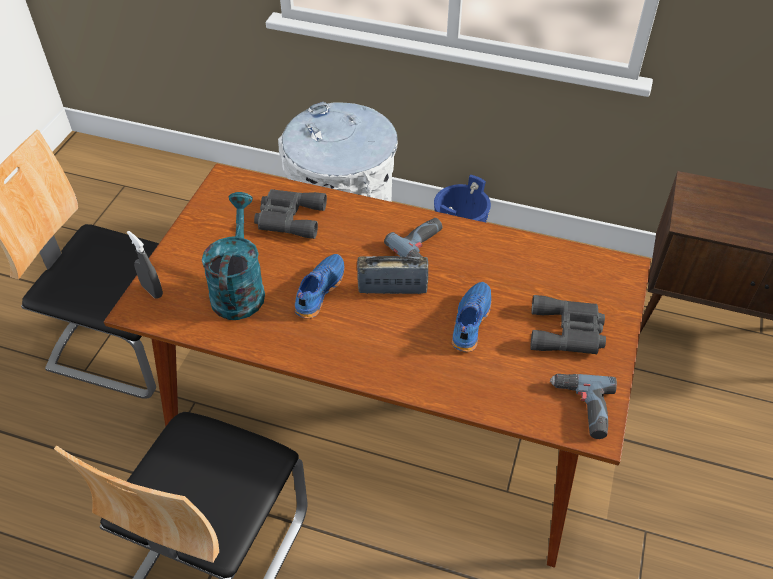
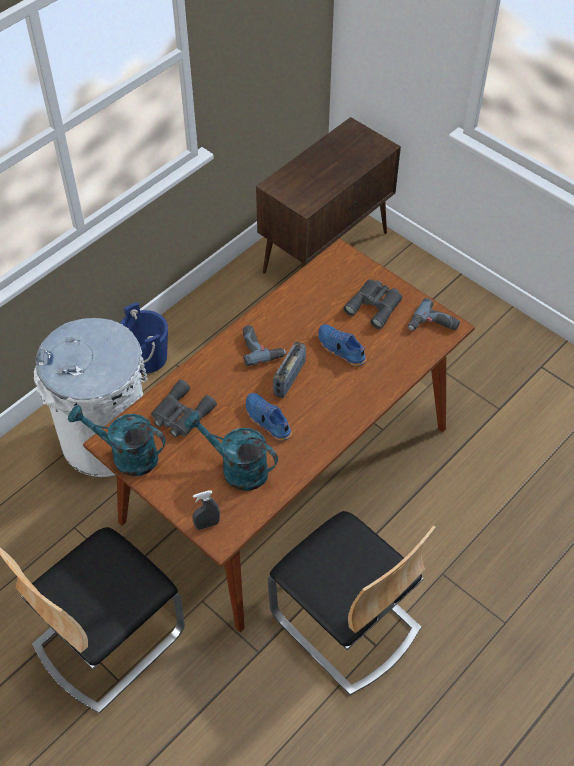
camera: 65 degrees left, 5 degrees up
none -> turquoise watering can [68,405,166,476]

